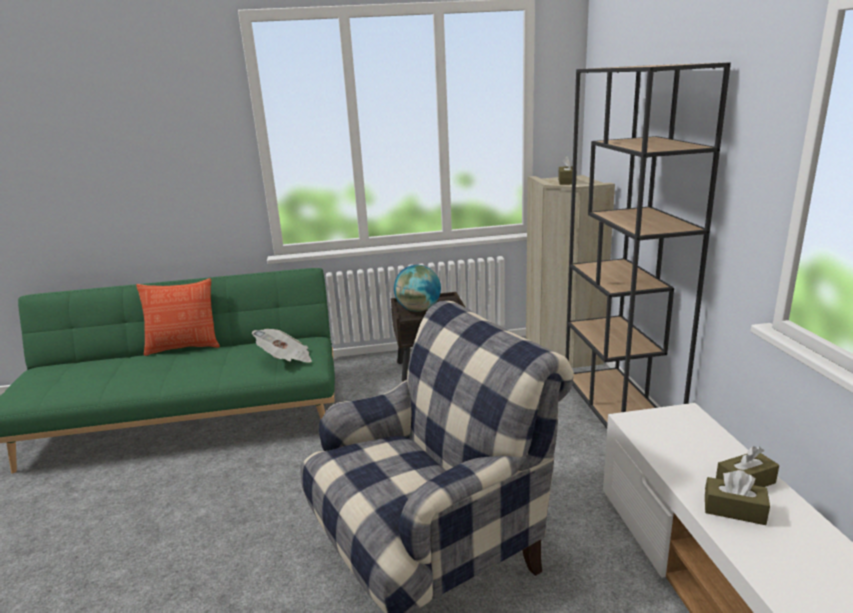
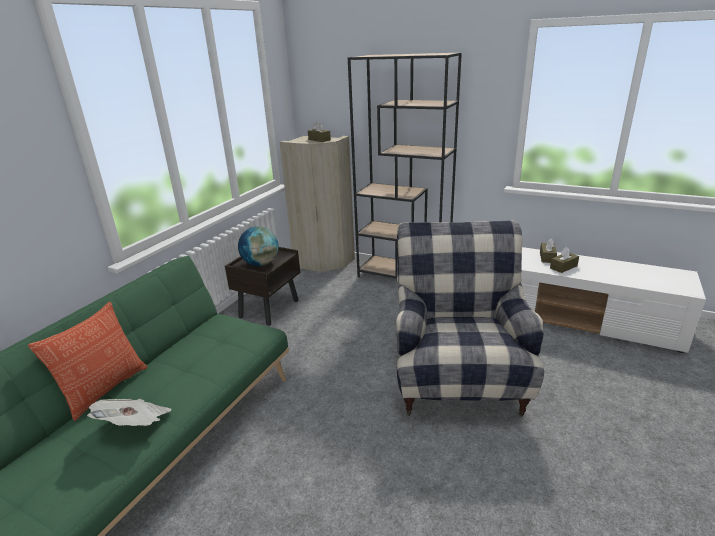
camera: 55 degrees left, 5 degrees up
newspaper [252,329,312,363] -> newspaper moved to [87,399,172,426]

